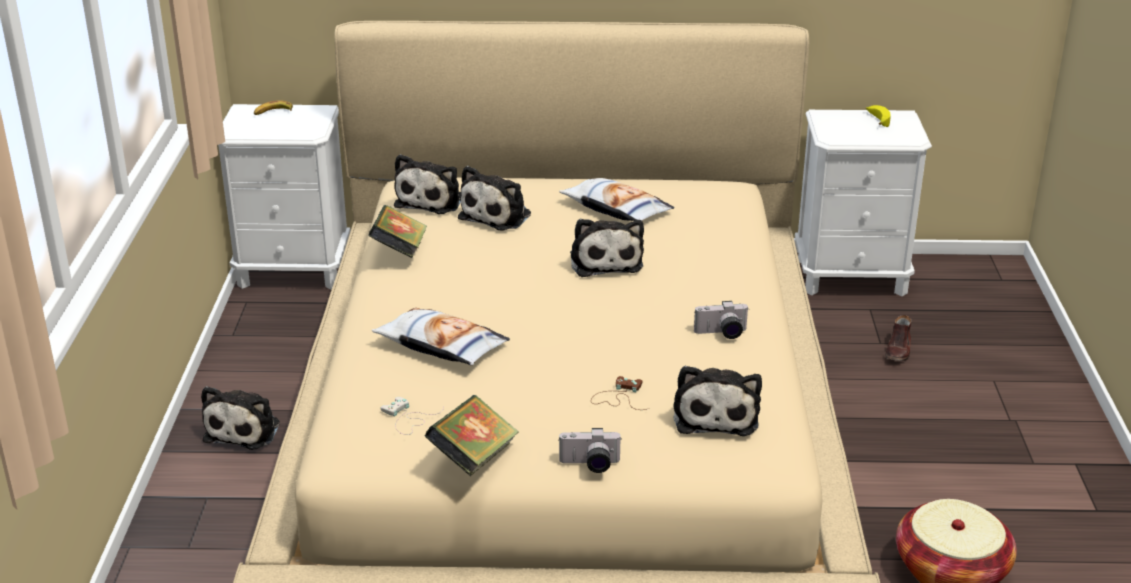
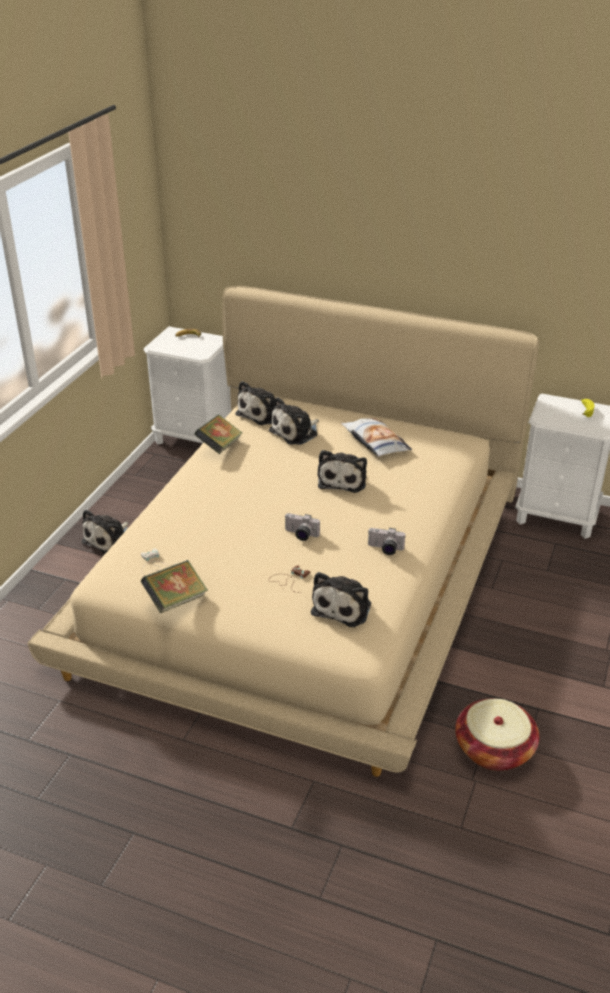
camera: 20 degrees right, 5 degrees up
pillow [371,308,510,365] -> none
camera [558,428,622,473] -> camera moved to [284,513,320,541]
brown shoe [885,315,911,361] -> none

